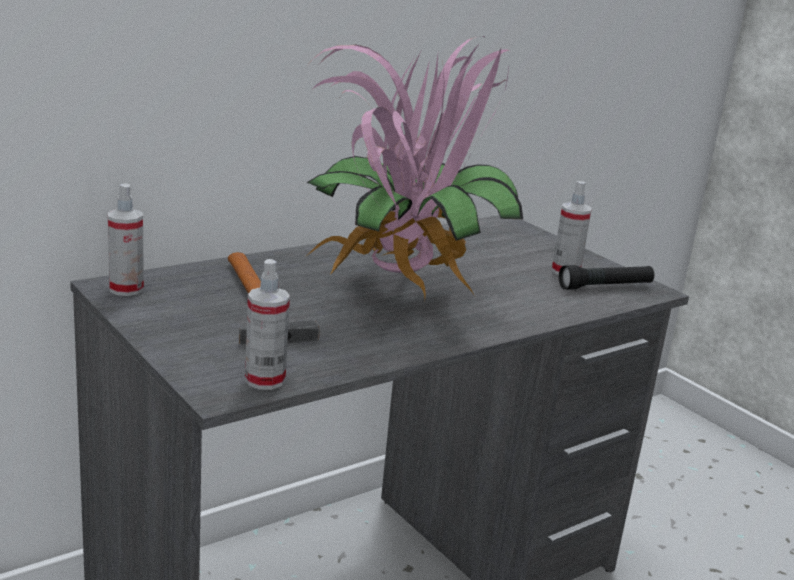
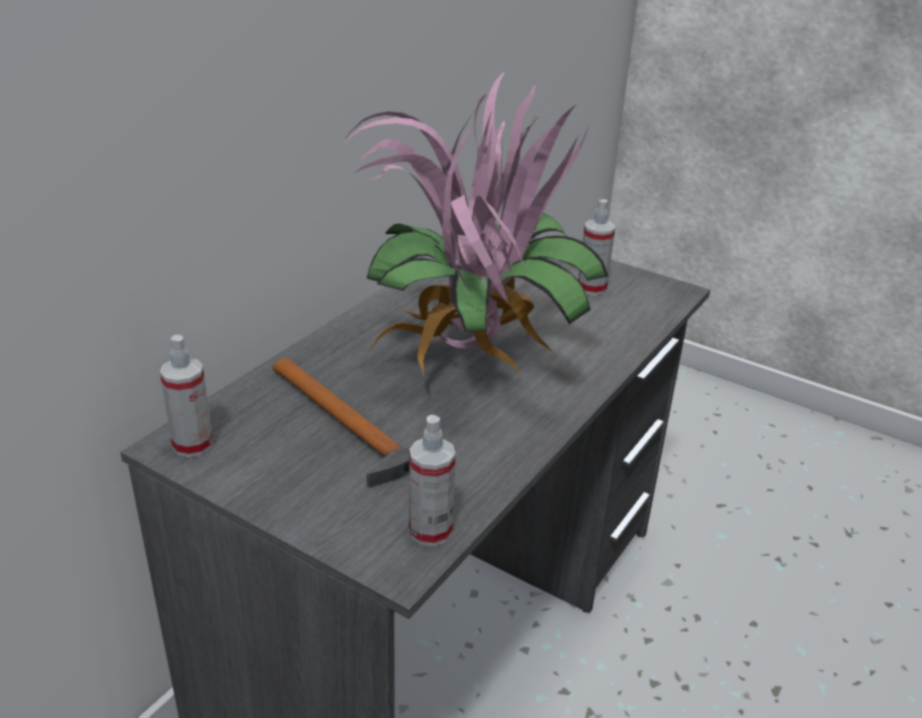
camera: 20 degrees left, 10 degrees up
black flashlight [559,265,654,290] -> none

